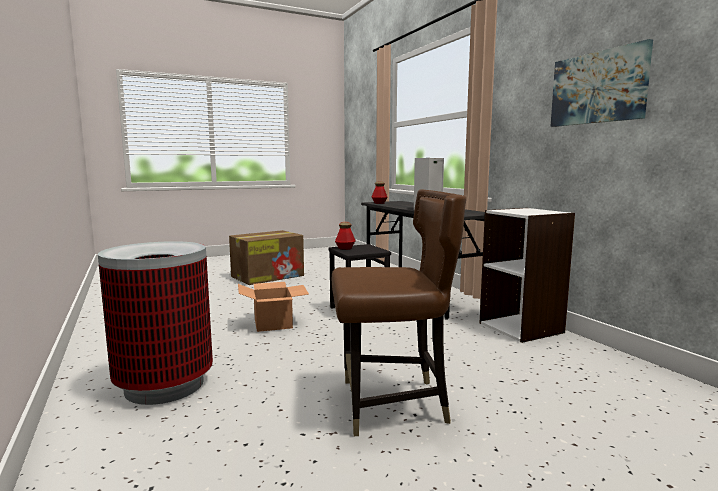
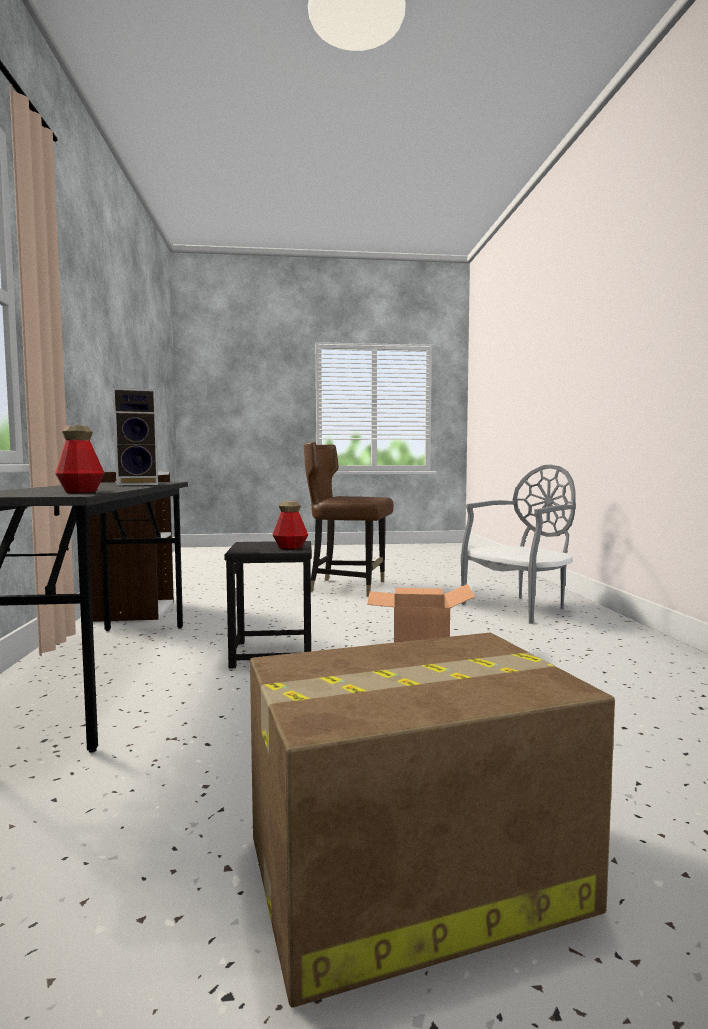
camera: 160 degrees left, 5 degrees down
trash can [98,241,213,405] -> grey chair [461,464,576,624]
picture [550,39,653,127] -> none

